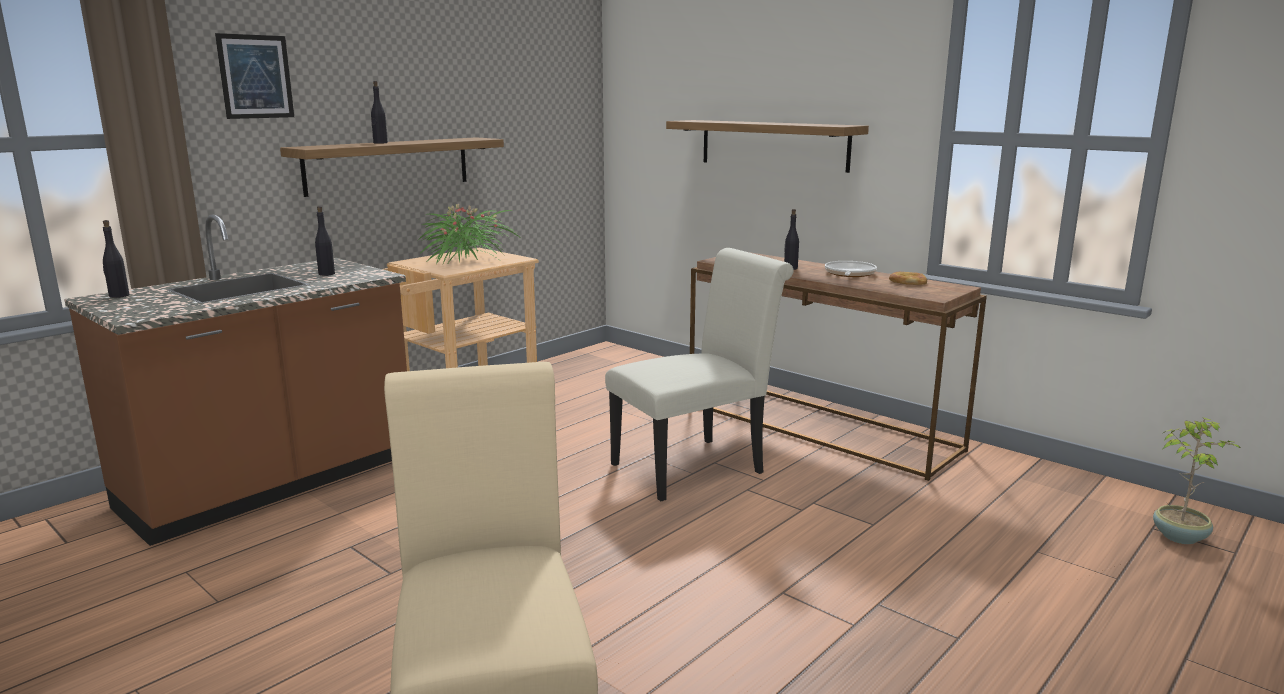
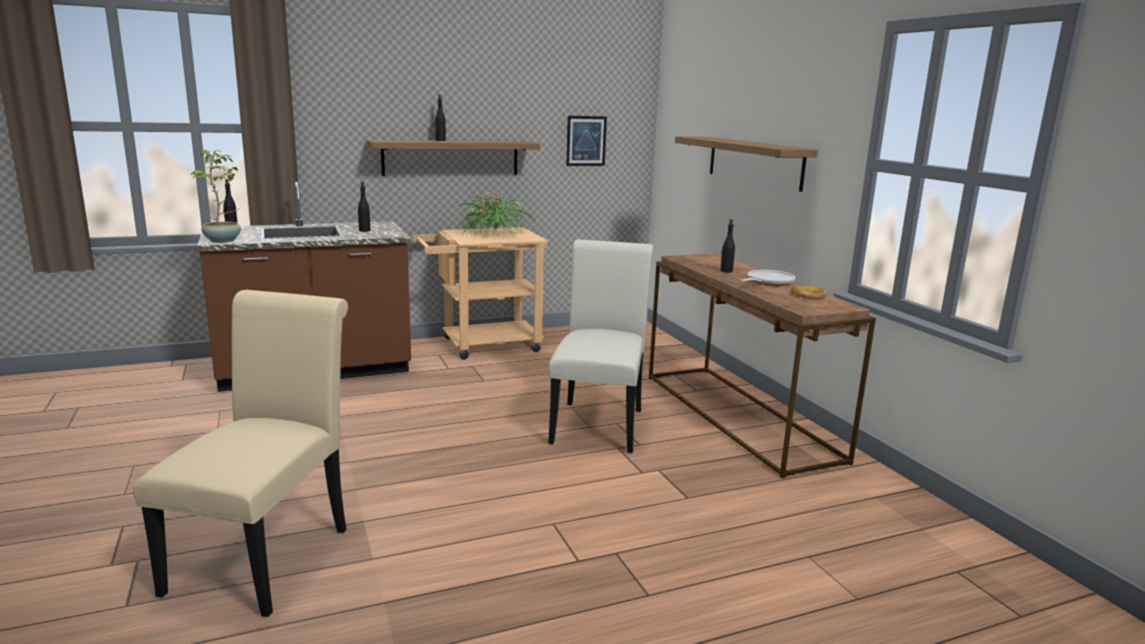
camera: 25 degrees right, 0 degrees up
picture [215,33,294,119] -> picture moved to [566,116,607,166]
white chair [605,248,794,501] -> white chair turned 75 degrees counterclockwise [548,239,653,453]
potted plant [1153,417,1242,544] -> potted plant moved to [191,150,241,243]

